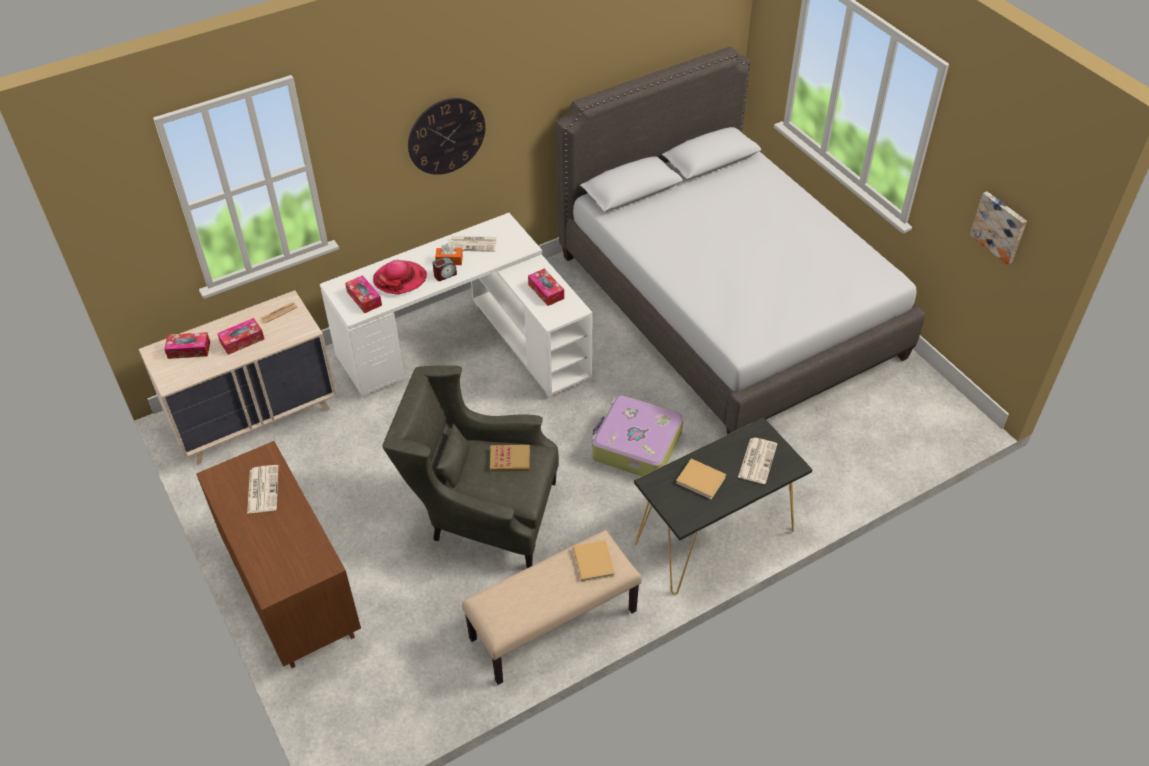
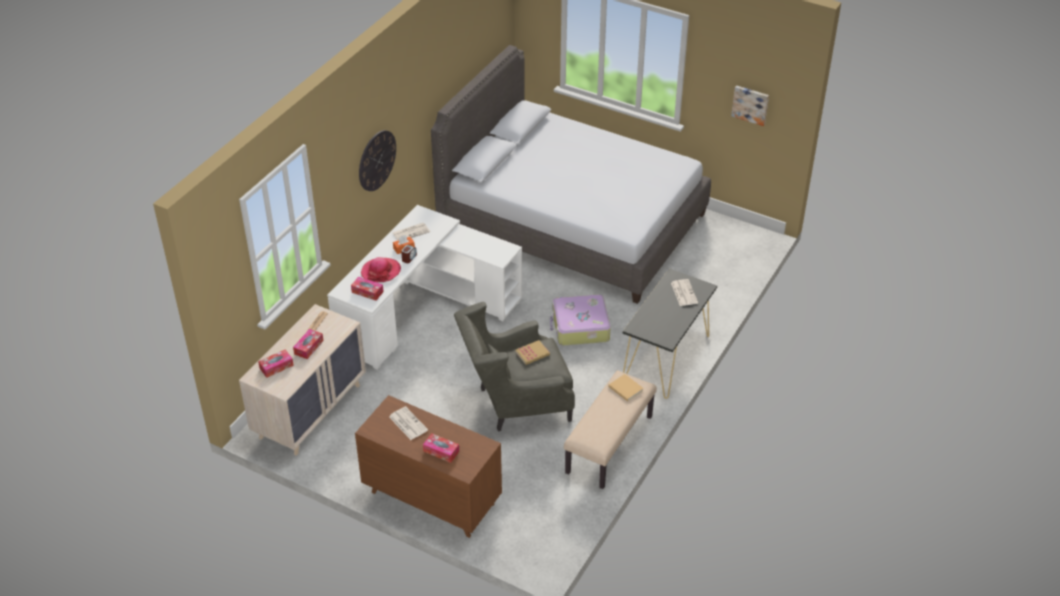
camera: 30 degrees left, 5 degrees down
tissue box [528,269,564,306] -> tissue box moved to [423,433,459,463]
beige book [676,459,726,499] -> none

